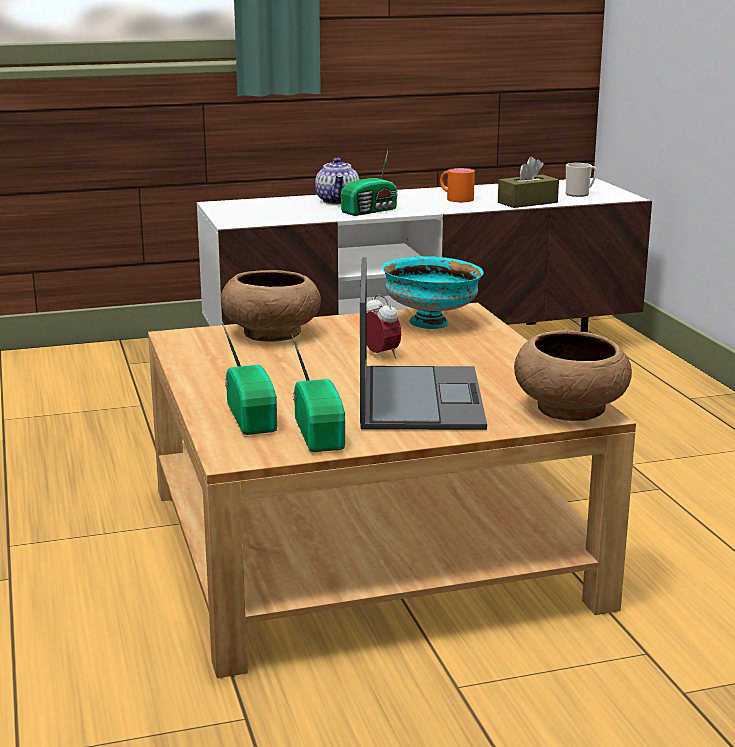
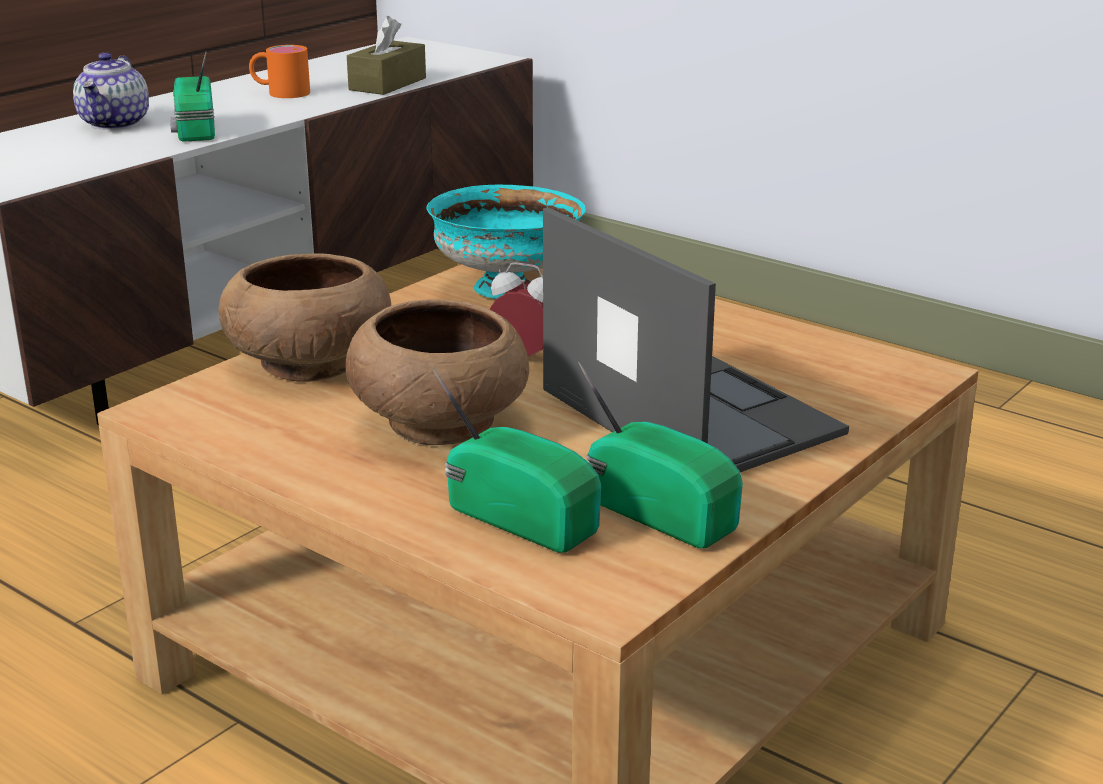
camera: 35 degrees left, 5 degrees up
teapot [315,157,360,204] -> teapot turned 45 degrees clockwise [73,52,149,130]
radio [341,151,398,216] -> radio turned 150 degrees clockwise [170,51,215,142]
brown bowl [514,330,632,421] -> brown bowl moved to [346,299,529,445]
mug [566,163,597,197] -> none

